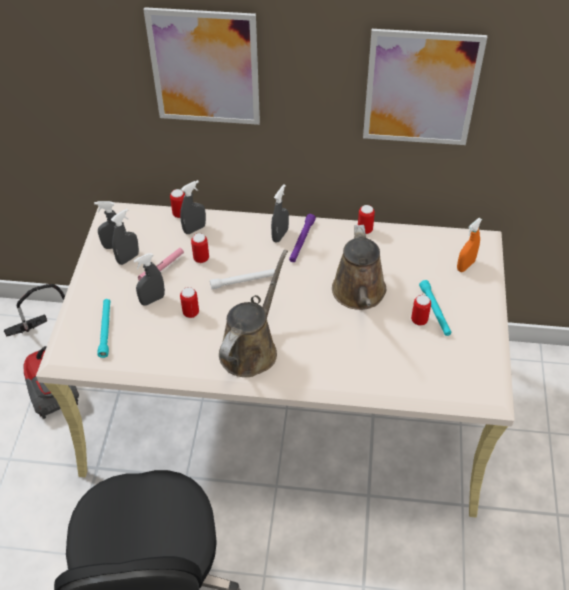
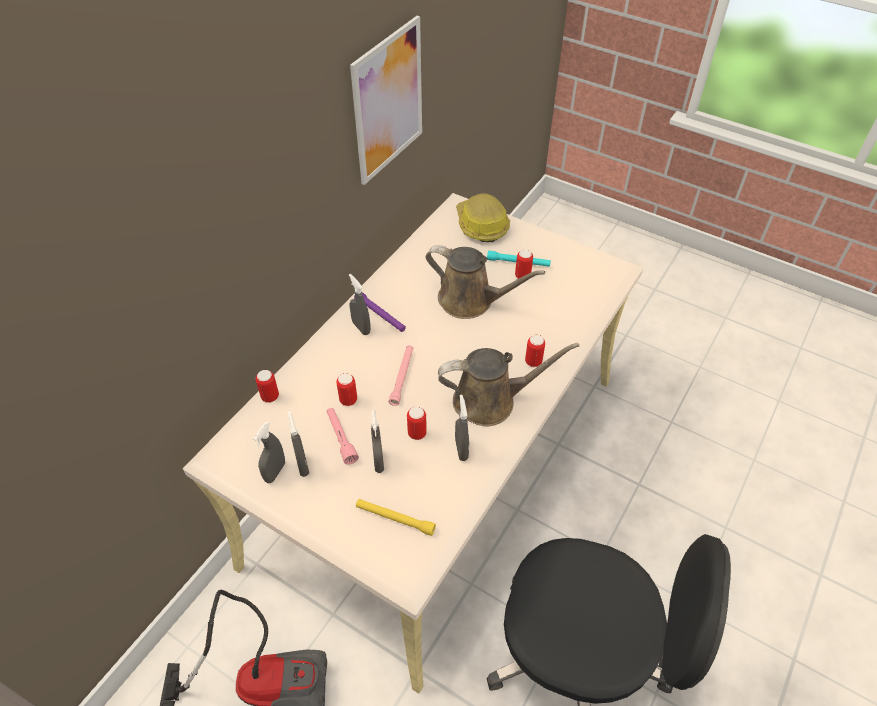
camera: 65 degrees left, 0 degrees up
turquoise flashlight [98,299,111,358] -> yellow flashlight [356,499,436,536]
picture [143,7,260,125] -> none
grey spray bottle [180,180,206,234] -> grey spray bottle moved to [455,395,469,461]
white flashlight [210,269,275,289] -> pink flashlight [389,345,413,406]
brown watering can [219,250,288,377] -> brown watering can turned 120 degrees clockwise [438,343,579,426]
can [358,205,375,234] -> can moved to [525,335,545,367]
orange spray bottle [457,218,482,272] -> hard hat [456,193,510,242]

